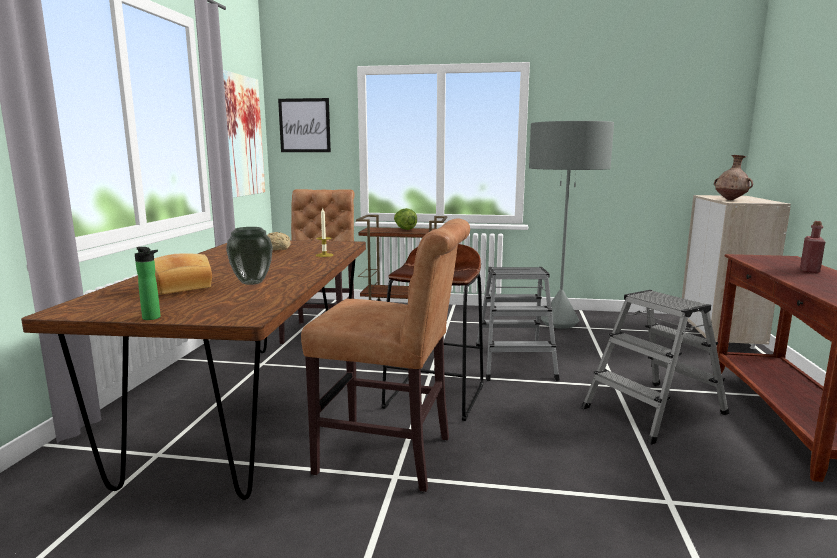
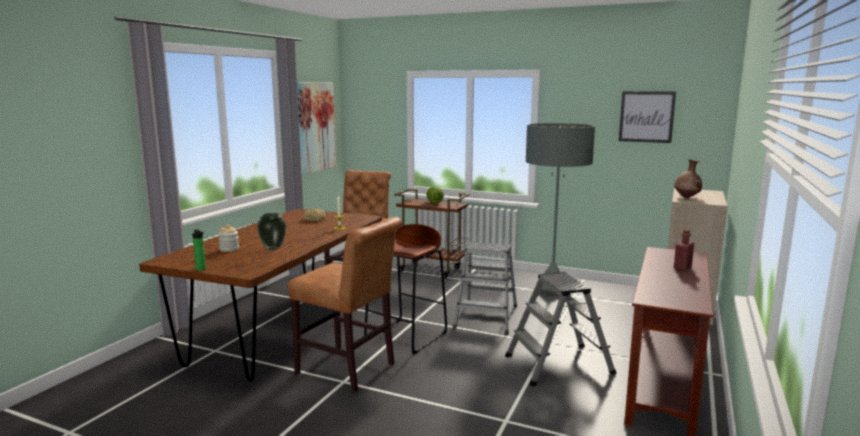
camera: 15 degrees right, 0 degrees up
bread [154,253,212,295] -> jar [218,225,239,252]
picture [278,98,331,152] -> picture moved to [619,91,676,143]

